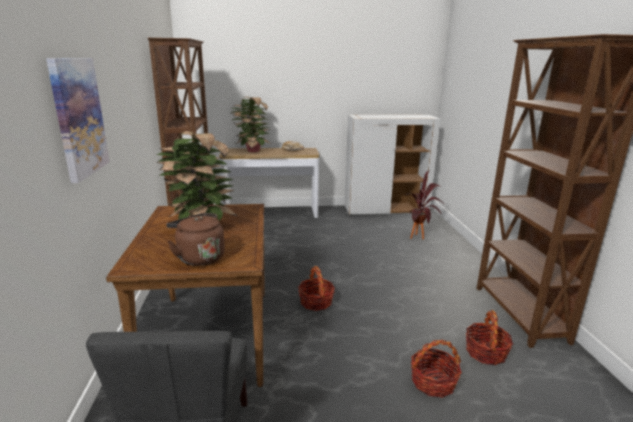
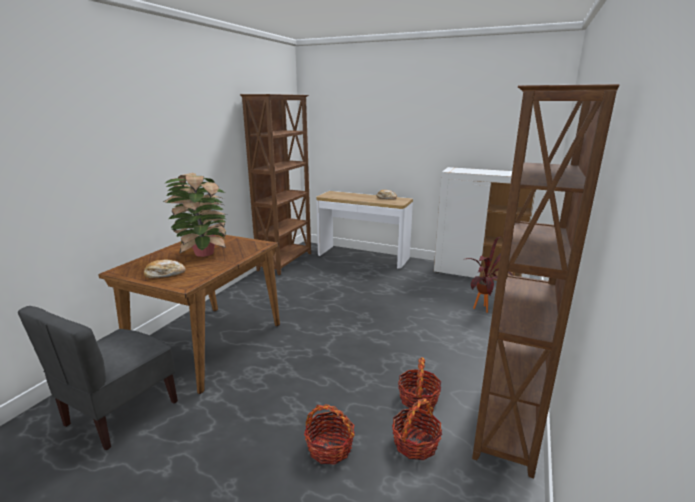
camera: 30 degrees right, 0 degrees up
picture [46,58,110,183] -> none
brown kettle [166,213,225,266] -> bread [144,260,186,278]
potted plant [231,96,271,152] -> none
basket [298,266,335,311] -> basket moved to [398,357,441,411]

